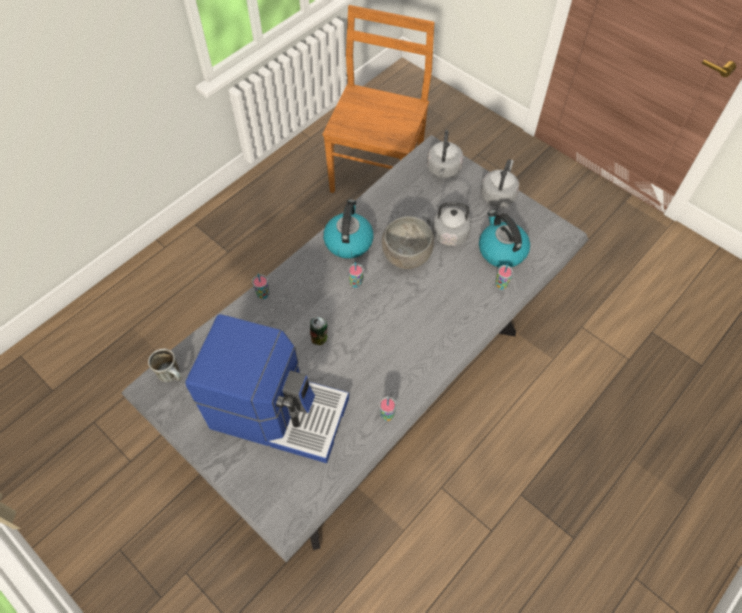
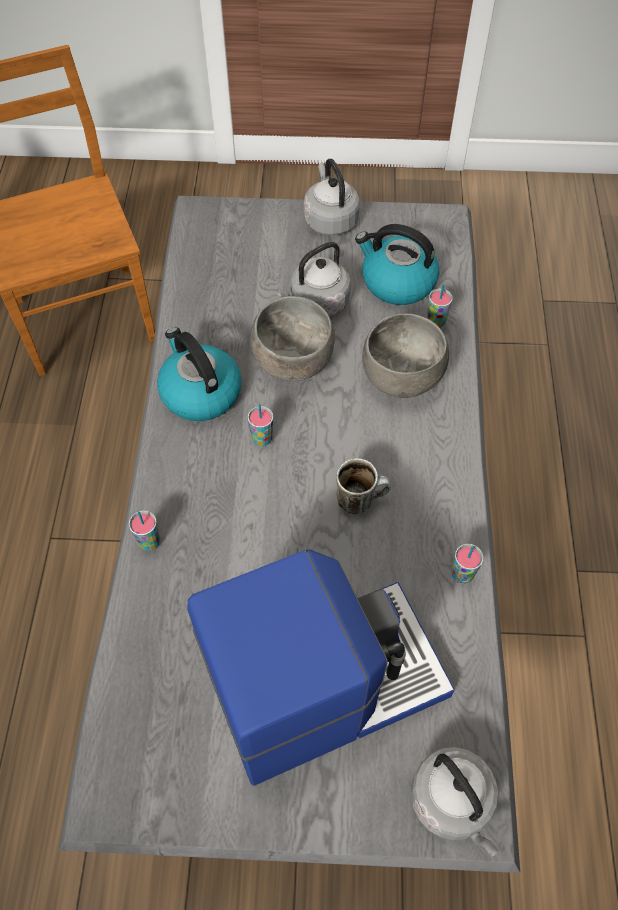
camera: 40 degrees left, 0 degrees up
mug [148,349,182,382] -> mug moved to [336,458,391,514]
can [310,317,328,345] -> none
grey kettle [427,130,463,178] -> grey kettle moved to [411,747,499,857]
none -> grey bowl [362,313,449,398]

